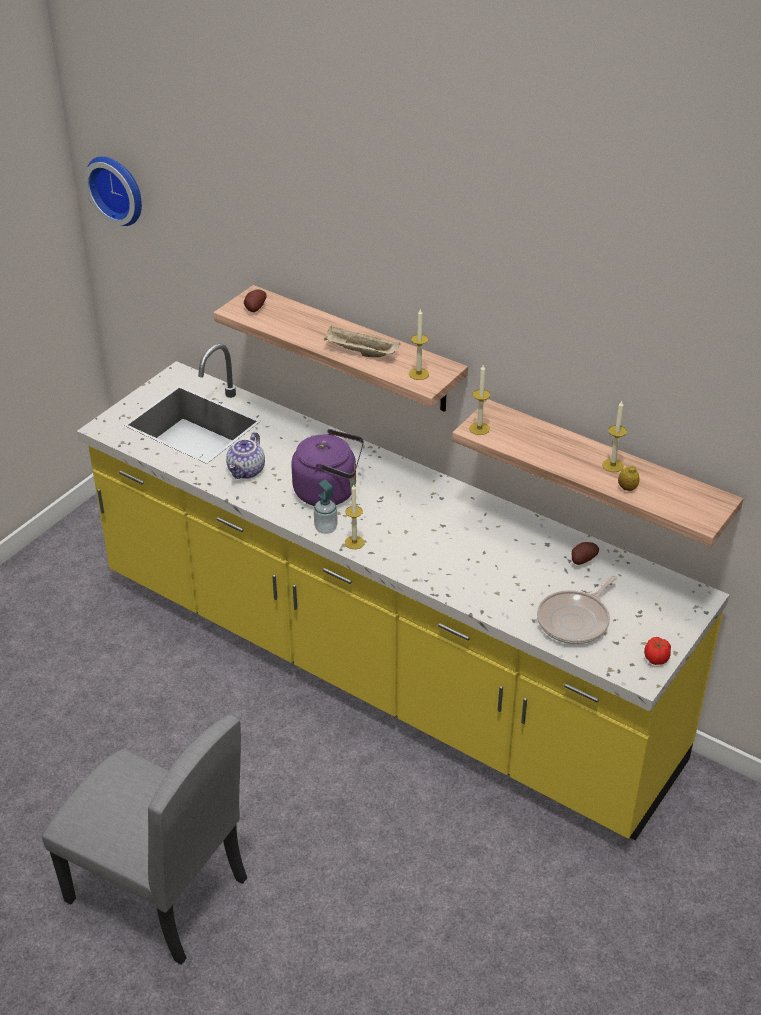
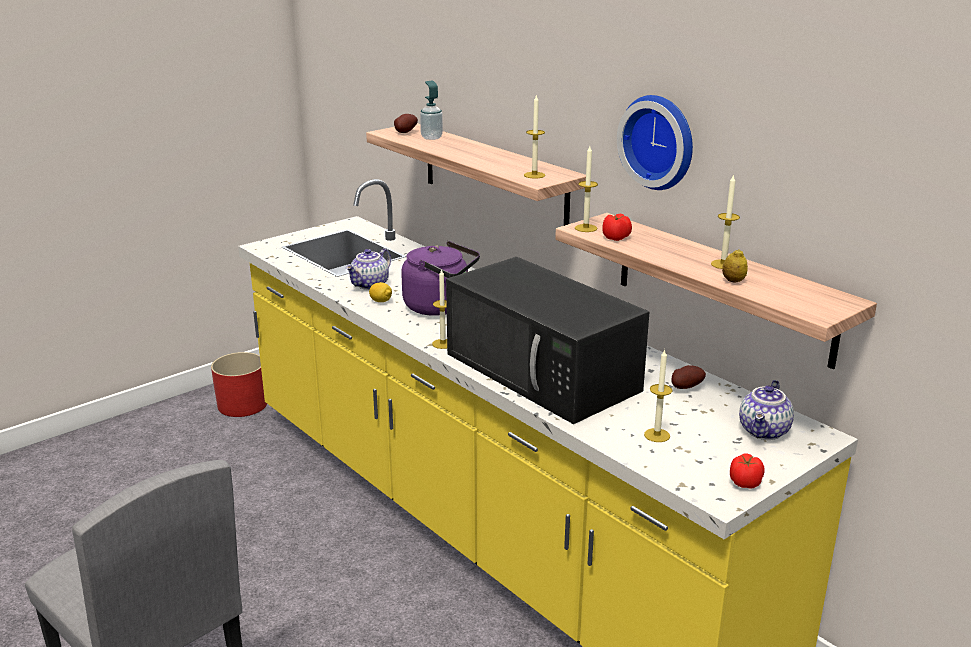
camera: 15 degrees right, 15 degrees down
wall clock [84,156,142,226] -> wall clock moved to [617,95,693,190]
soap dispenser [314,480,338,534] -> soap dispenser moved to [420,81,443,140]
beige tray [324,326,400,357] -> none
frying pan [537,575,617,644] -> candle [644,349,673,442]
none -> red planter [211,352,267,417]
none -> lemon [369,282,392,302]
none -> black microwave [446,257,649,424]
none -> tomato [602,214,632,241]
none -> teapot [739,380,794,440]

